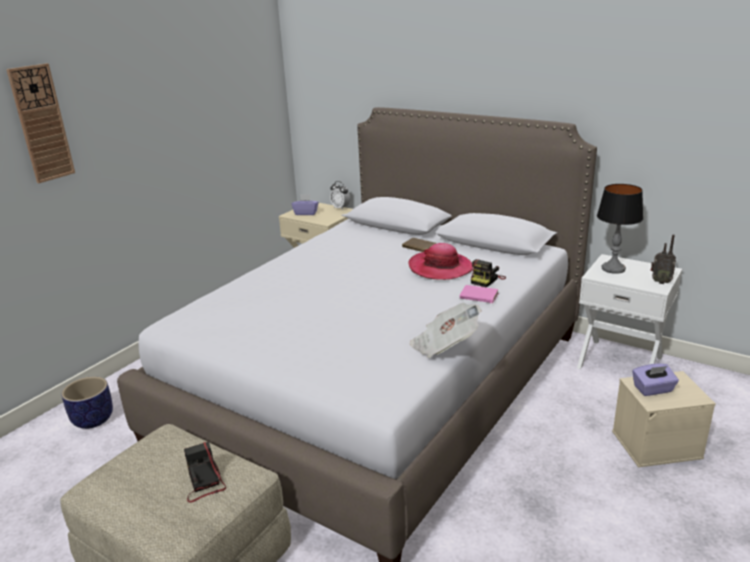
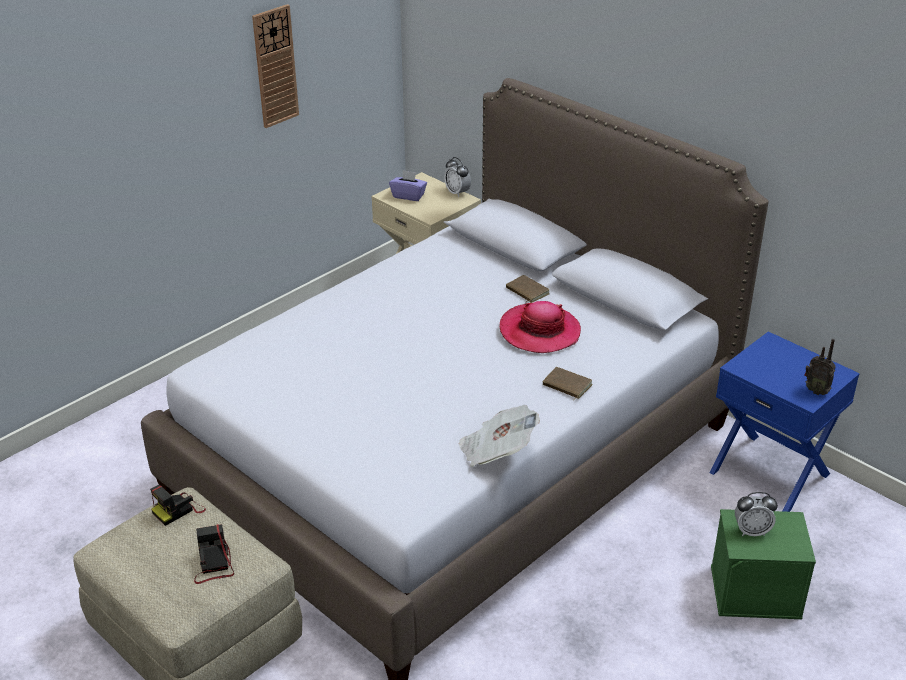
camera: 10 degrees right, 10 degrees up
wall clock [6,63,75,183] -> wall clock moved to [252,4,299,128]
planter [61,376,113,429] -> none
pink book [460,285,499,304] -> brown book [543,367,593,401]
camera [471,259,506,288] -> camera moved to [150,485,206,526]
white nightstand [577,254,682,369] -> blue nightstand [709,332,860,512]
table lamp [597,184,643,274] -> none
beige storage box [612,371,716,467] -> green storage box [711,509,816,619]
purple tissue box [632,363,679,396] -> alarm clock [735,492,778,536]

